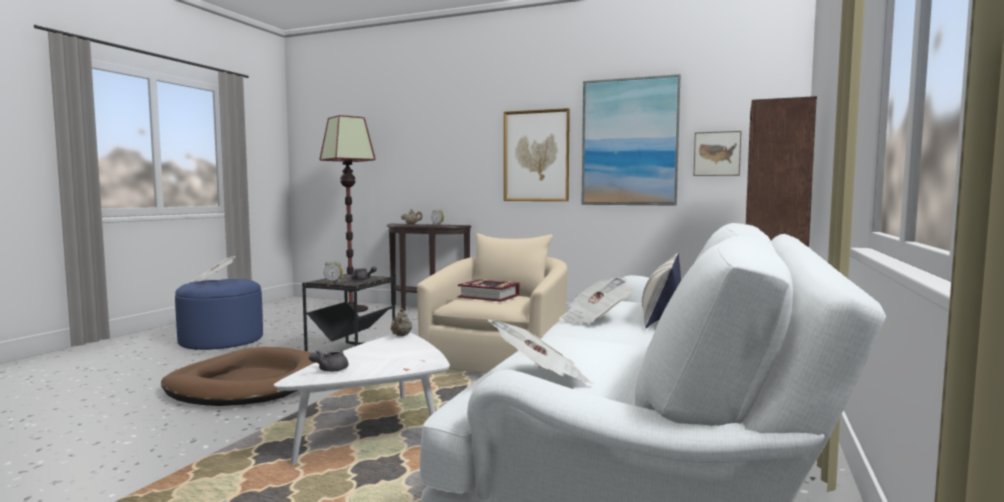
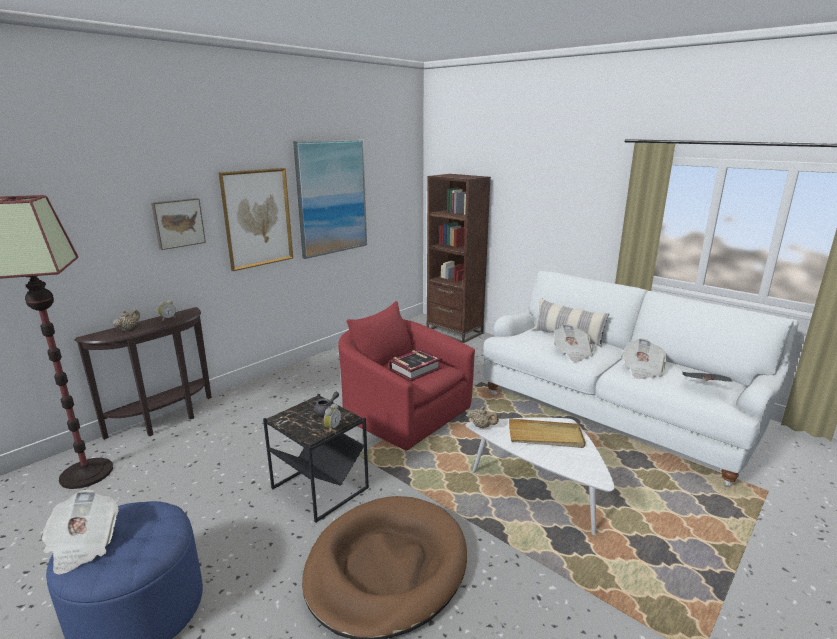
camera: 70 degrees left, 15 degrees up
grey teapot [309,350,348,372] -> none
beige armchair [417,233,567,374] -> red armchair [338,301,475,451]
picture [694,131,741,176] -> picture moved to [151,198,206,250]
none -> beige tray [509,418,586,448]
none -> newspaper [621,339,667,379]

